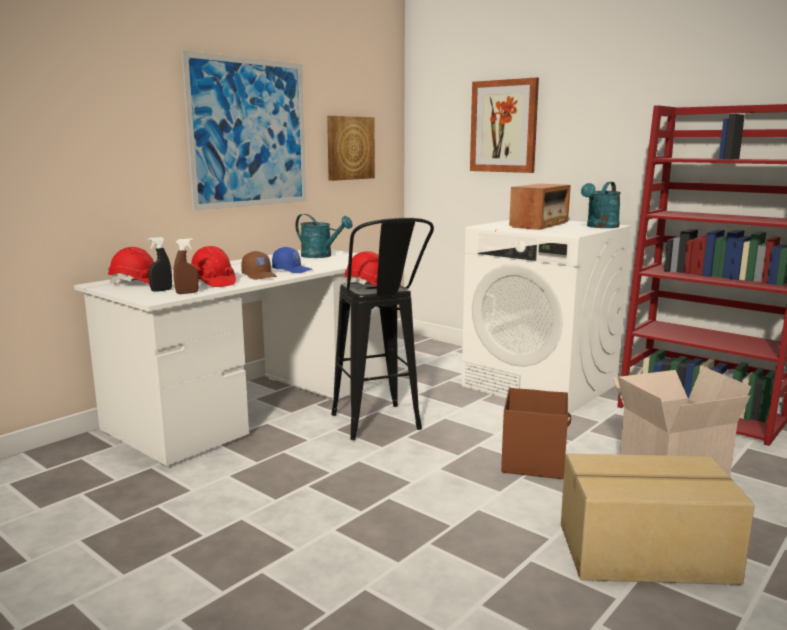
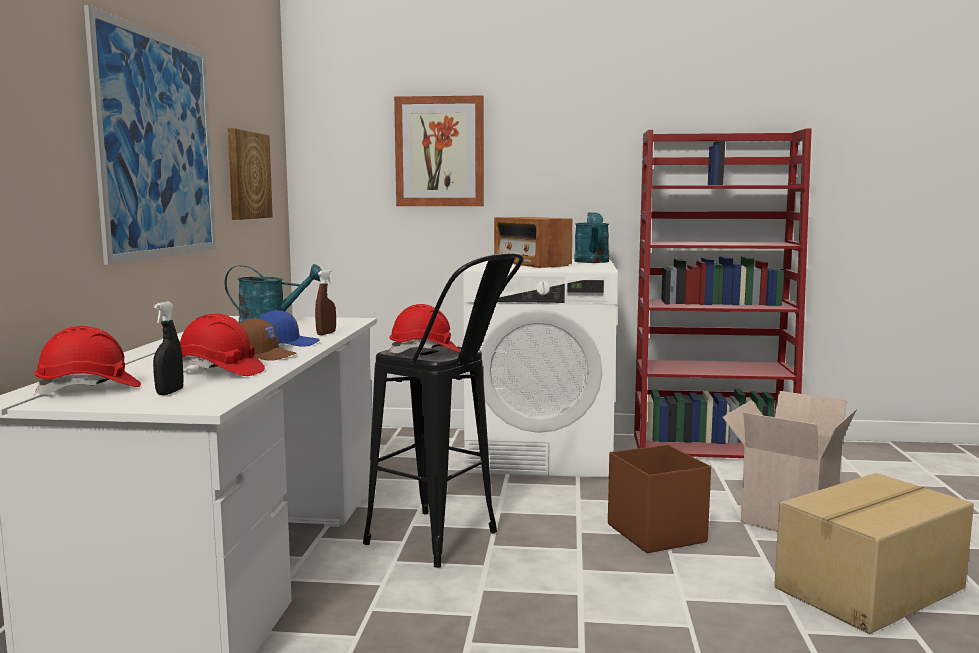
camera: 35 degrees left, 5 degrees down
brown spray bottle [173,238,199,294] -> brown spray bottle moved to [315,269,336,335]
radio [509,183,571,230] -> radio turned 150 degrees clockwise [494,217,572,268]

